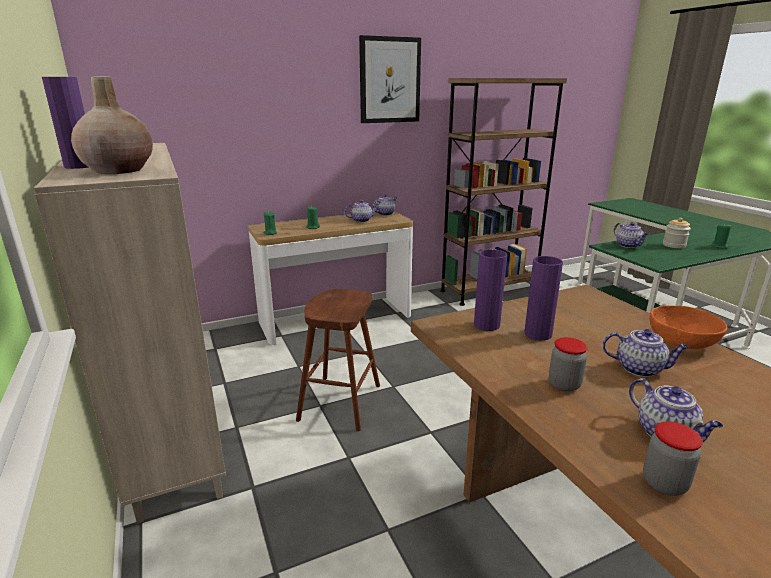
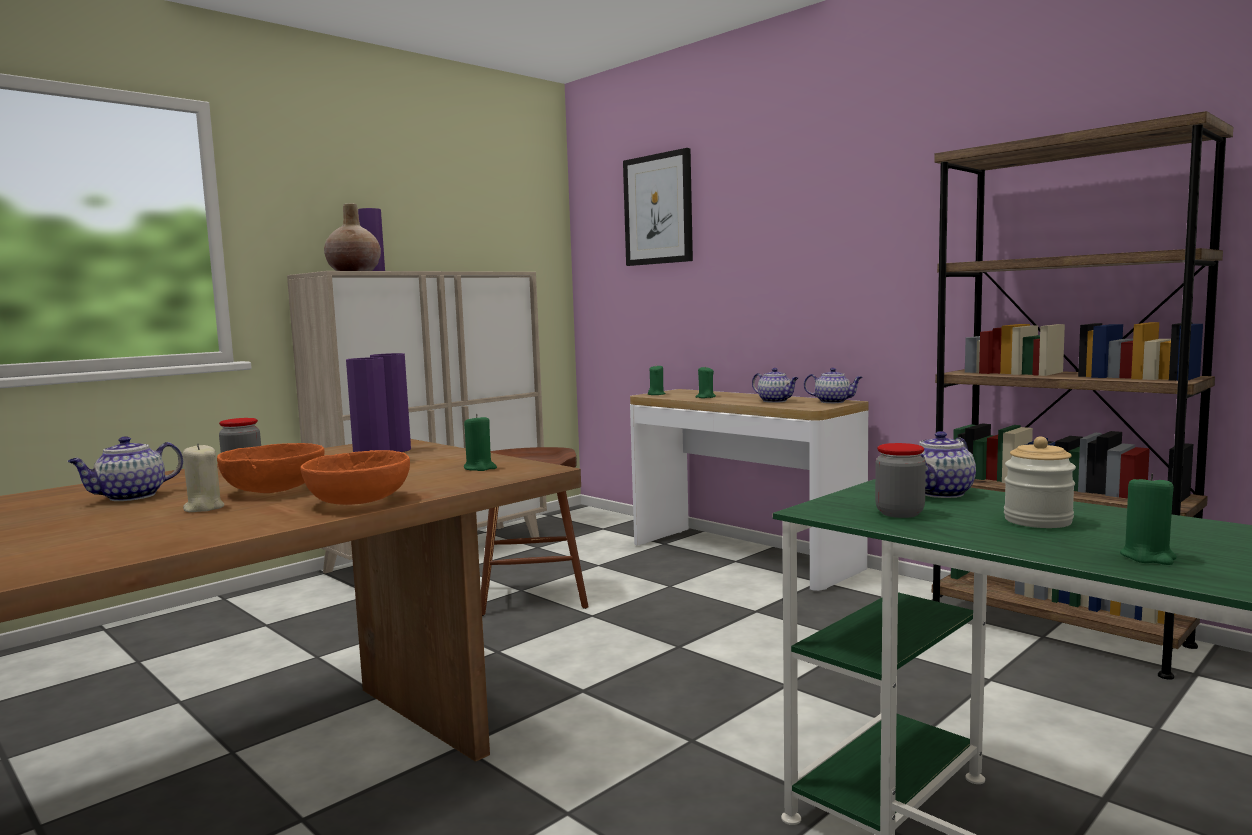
camera: 70 degrees right, 15 degrees down
picture [359,35,421,123] -> picture moved to [623,148,693,266]
teapot [602,329,689,377] -> orange bowl [217,443,325,493]
jar [643,422,703,496] -> jar moved to [875,443,926,518]
none -> beige candle [183,443,224,512]
none -> green candle [464,414,497,471]

